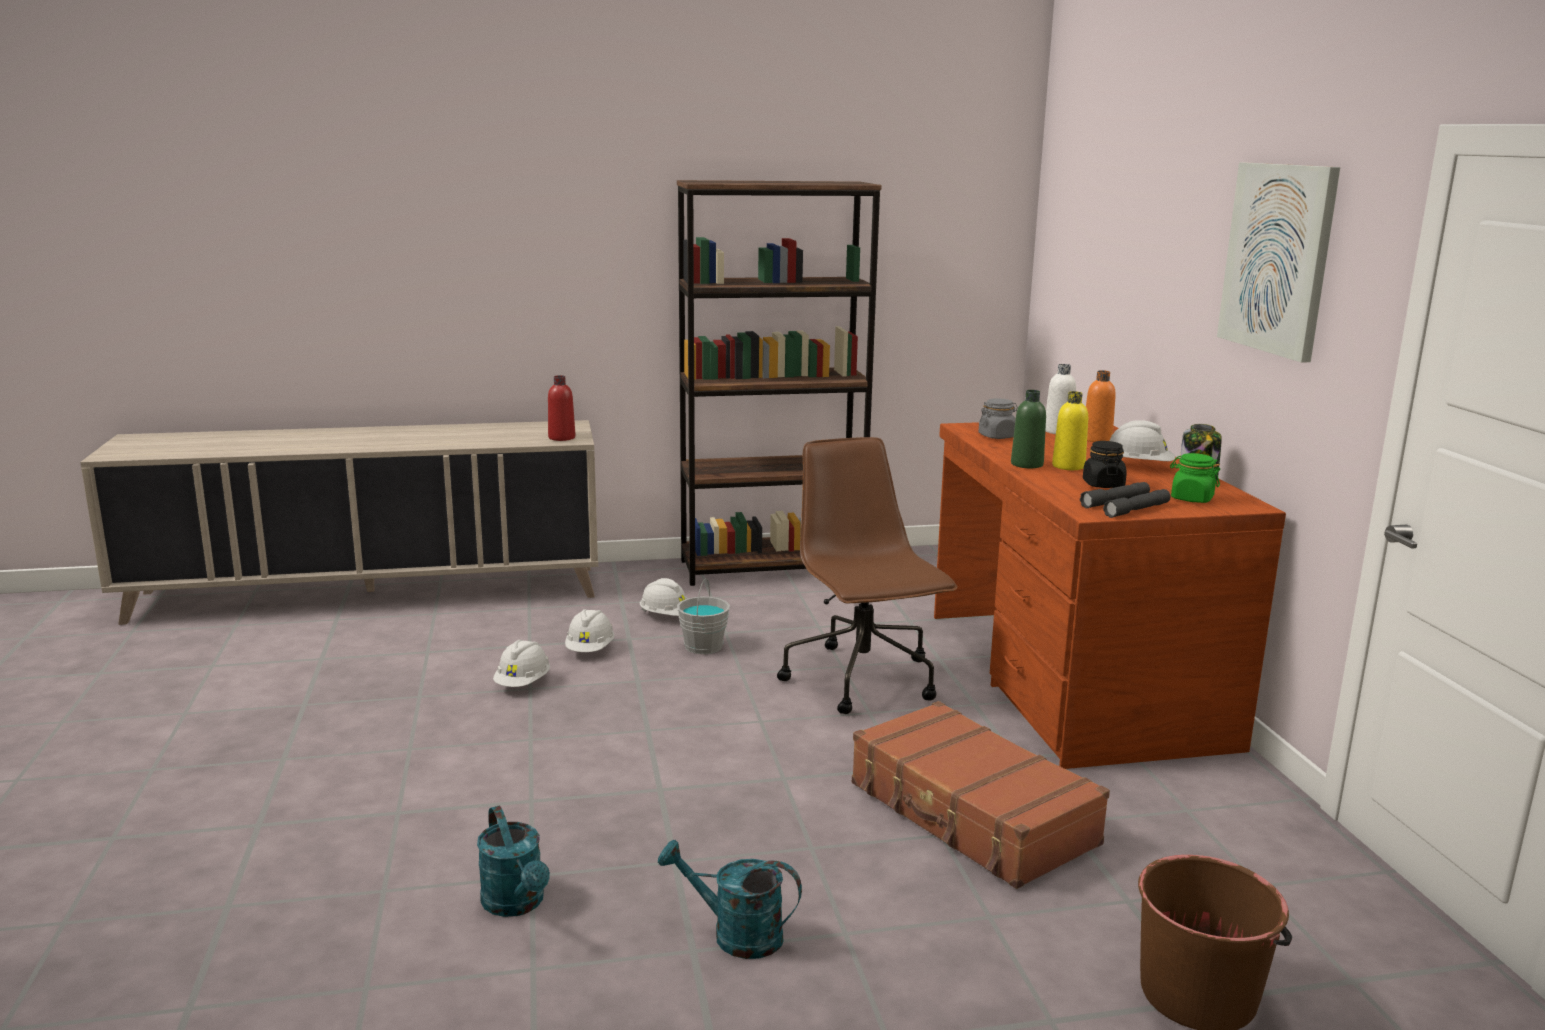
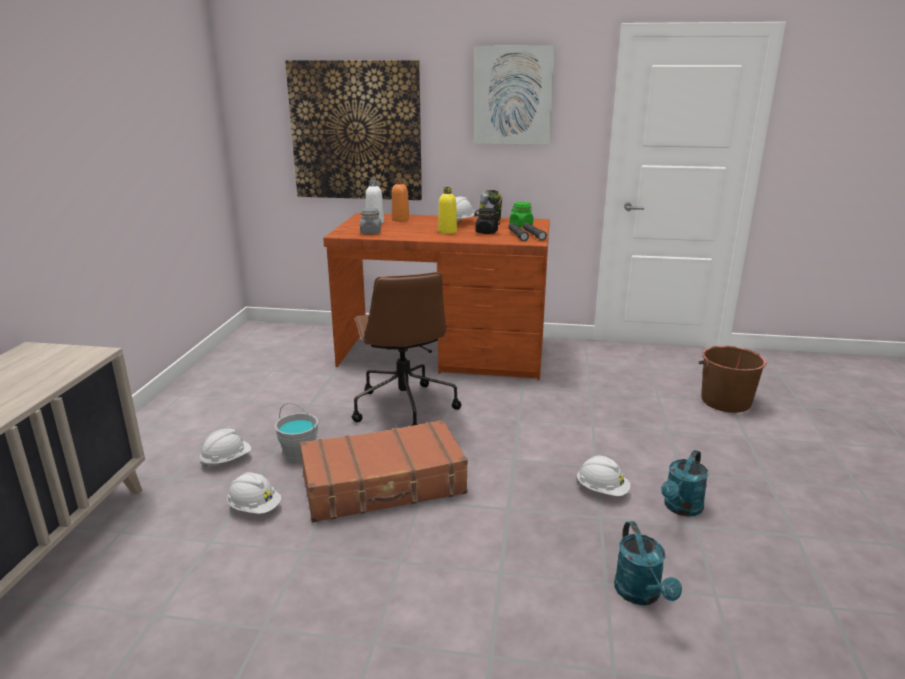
camera: 70 degrees left, 5 degrees up
turquoise watering can [477,806,550,917] -> turquoise watering can turned 90 degrees clockwise [614,521,682,605]
white hard hat [493,640,550,687] -> white hard hat moved to [576,456,631,496]
red bottle [548,375,575,441] -> none
brown bookcase [677,180,882,586] -> none
brown office chair [777,437,958,714] -> brown office chair turned 105 degrees counterclockwise [352,272,461,426]
brown suitcase [852,701,1110,889] -> brown suitcase moved to [300,420,468,523]
green bottle [1011,390,1046,468] -> none
none -> picture [285,60,422,200]

